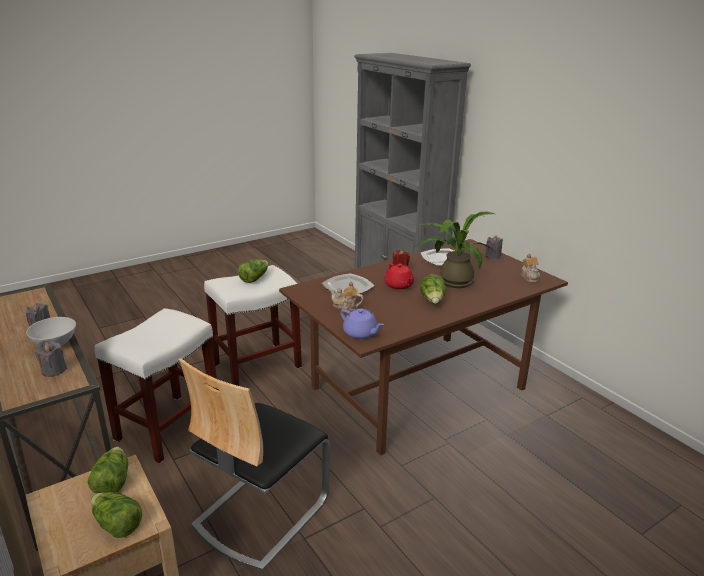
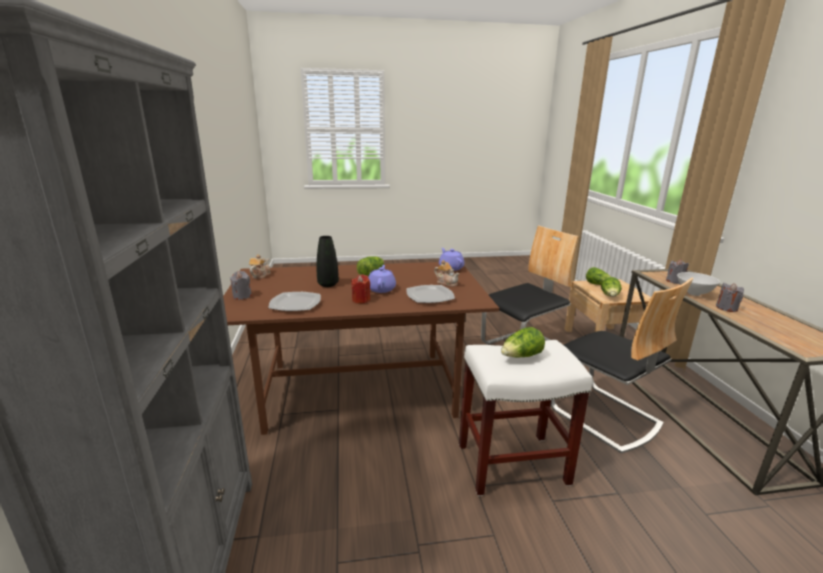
camera: 155 degrees left, 5 degrees down
white stool [94,308,218,464] -> chair [550,277,694,454]
red teapot [384,263,414,290] -> purple teapot [368,265,396,293]
potted plant [414,212,496,288] -> black vase [316,236,339,287]

